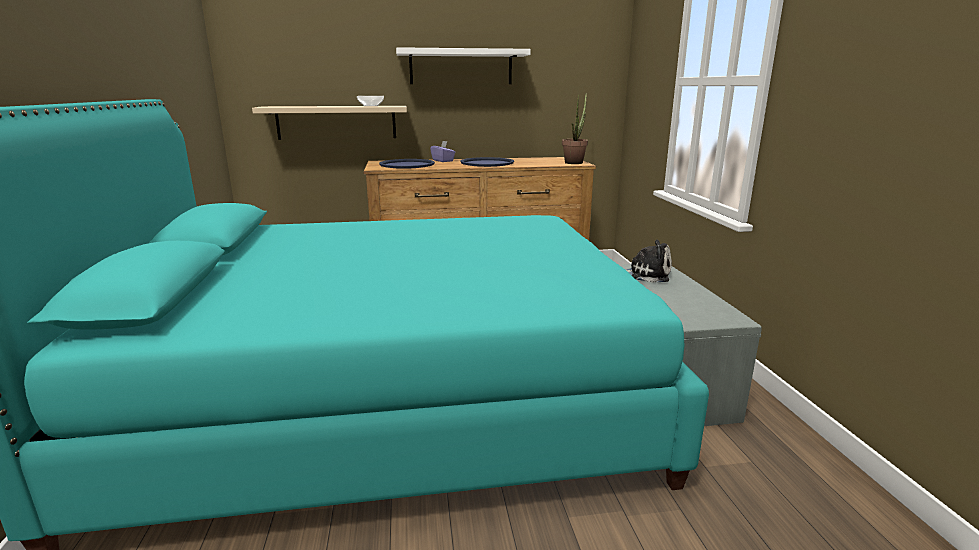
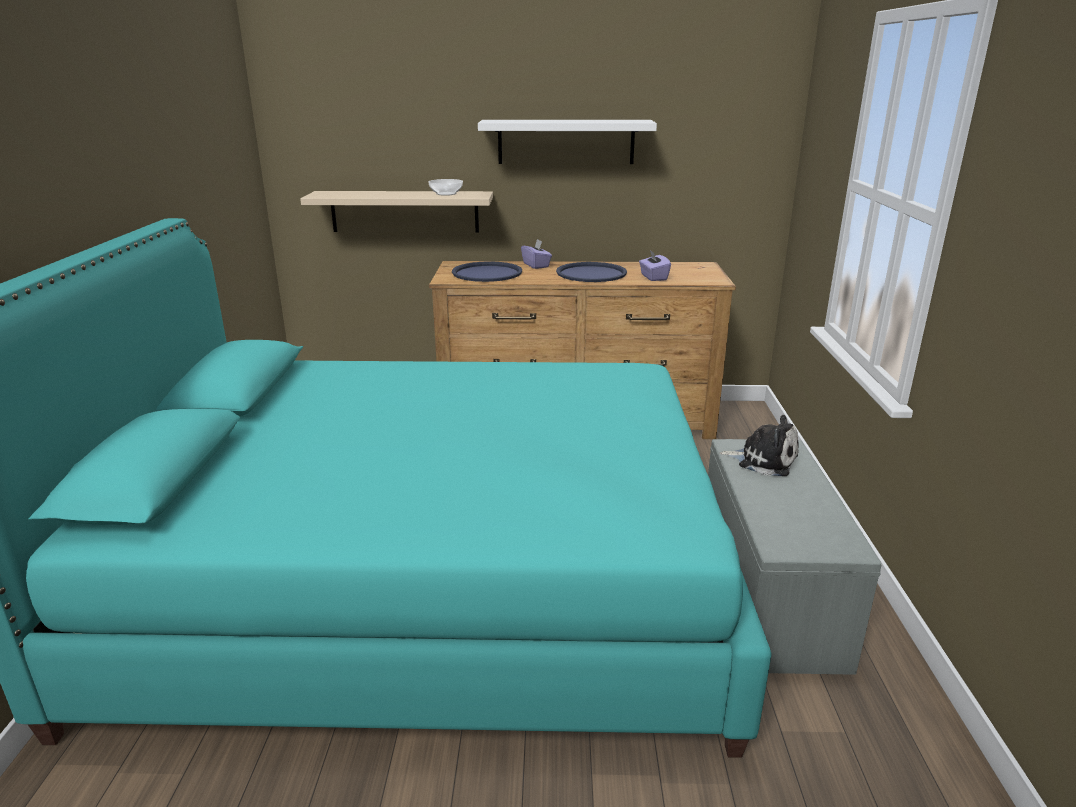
camera: 10 degrees right, 5 degrees up
potted plant [562,92,588,164] -> none
none -> purple tissue box [639,250,671,281]

